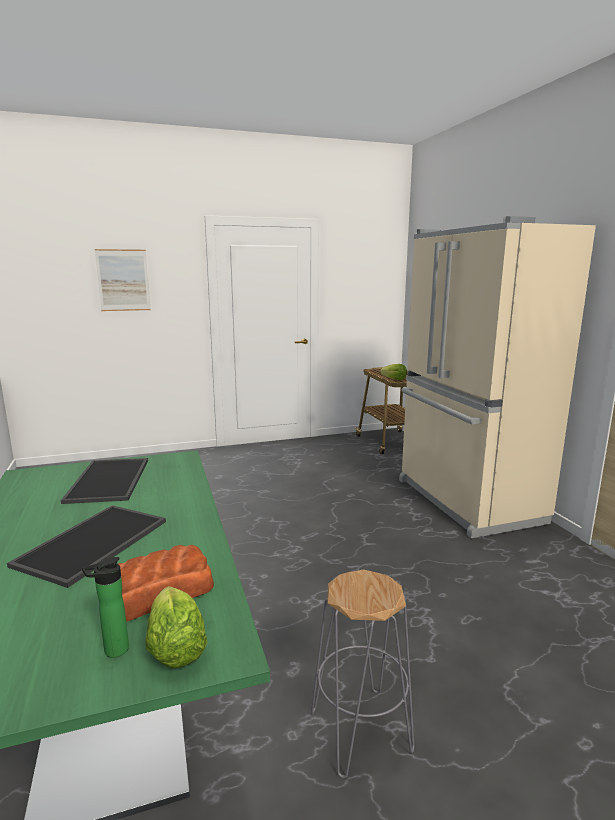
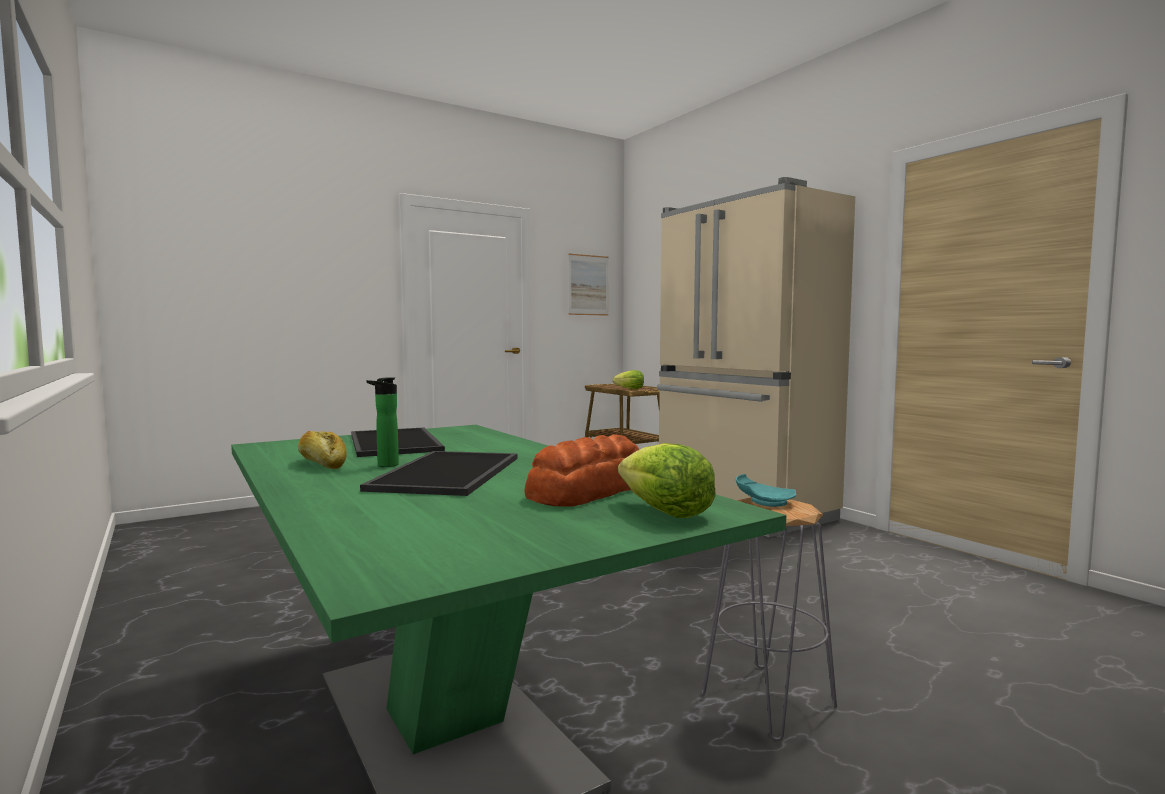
camera: 15 degrees left, 10 degrees down
bottle [82,557,129,658] -> bottle moved to [366,377,399,467]
picture [95,249,151,311] -> picture moved to [568,254,609,316]
none -> bread [298,431,347,469]
none -> turquoise plate [736,474,796,507]

